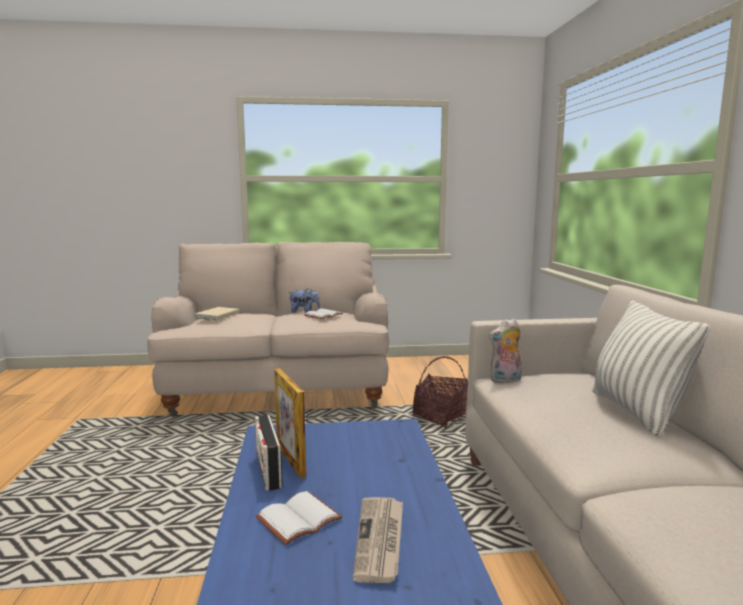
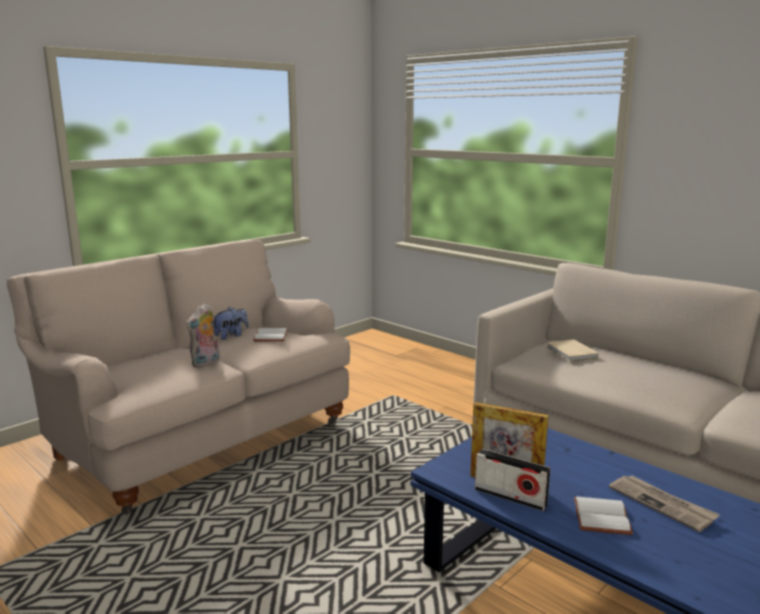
camera: 40 degrees left, 5 degrees up
beige book [195,307,239,320] -> beige book moved to [546,339,599,362]
basket [413,356,468,428] -> none
plush toy [489,318,522,383] -> plush toy moved to [186,304,220,368]
pillow [592,300,710,438] -> none

